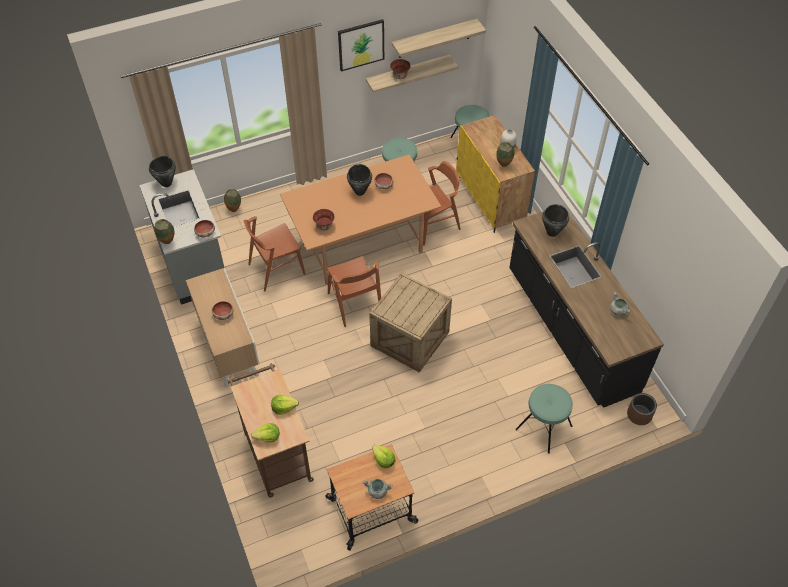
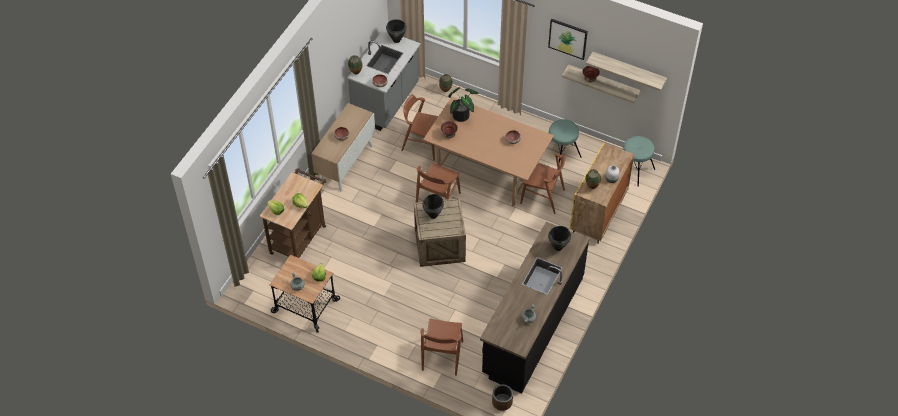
camera: 50 degrees right, 0 degrees up
black cooking pot [347,164,372,196] -> black cooking pot moved to [422,194,444,219]
turquoise stool [516,384,573,454] -> brown chair [420,318,463,376]
none -> potted plant [448,87,478,122]

